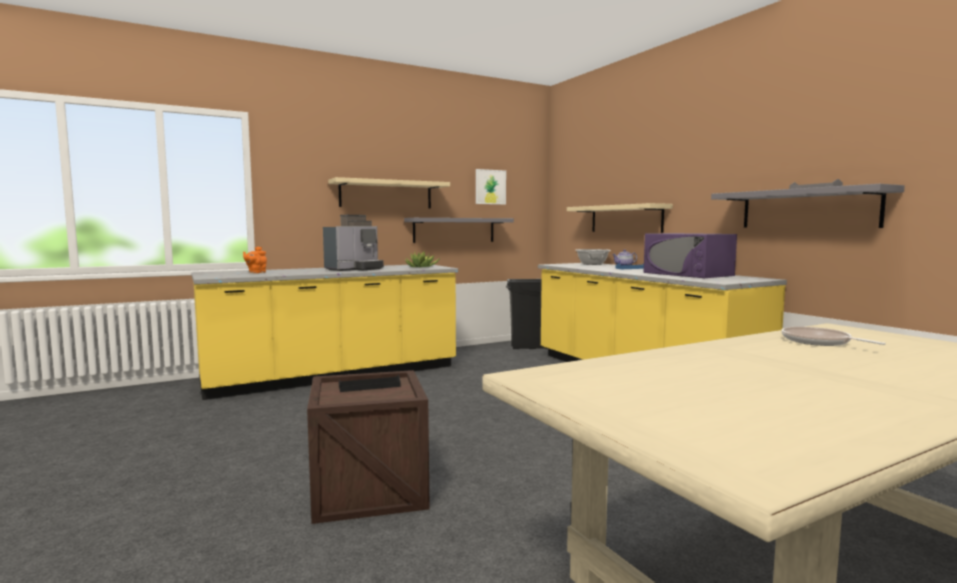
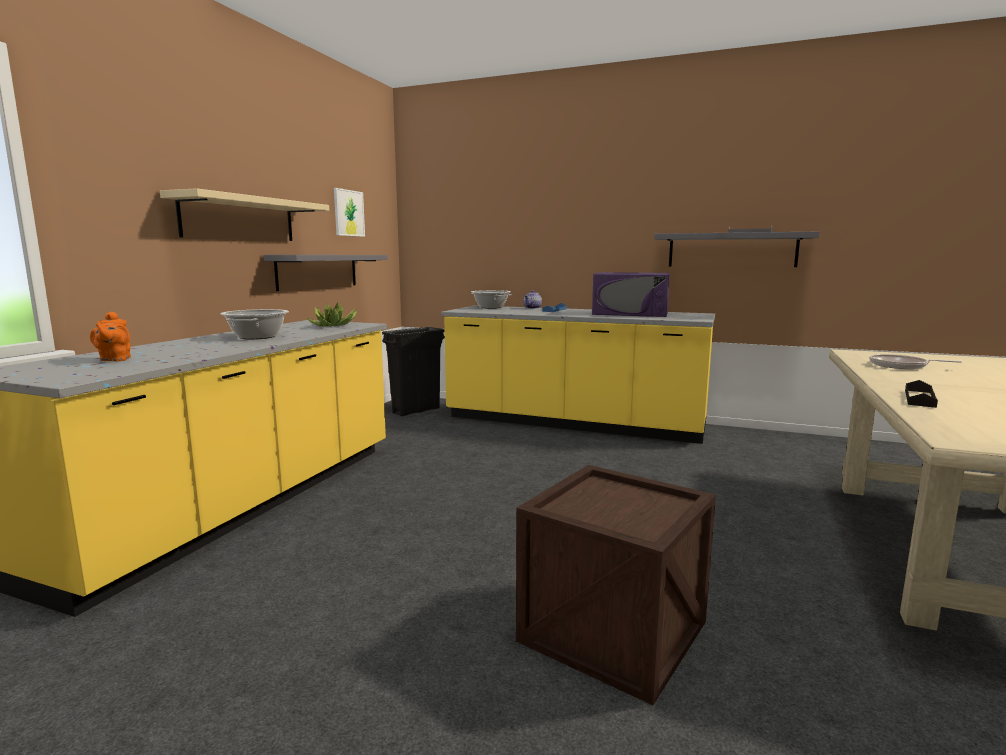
camera: 40 degrees left, 5 degrees up
coffee machine [323,215,384,271] -> cooking pot [221,309,289,339]
black tray [339,374,400,392] -> black tray moved to [905,380,938,408]
beige shelf [567,203,673,233] -> none

